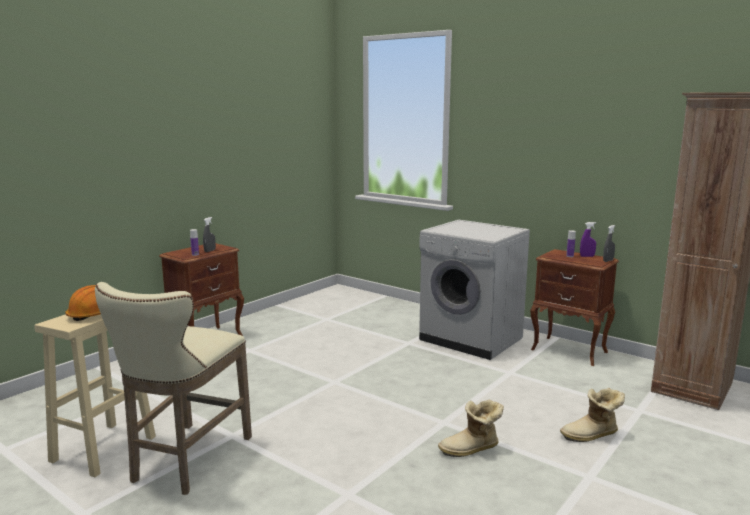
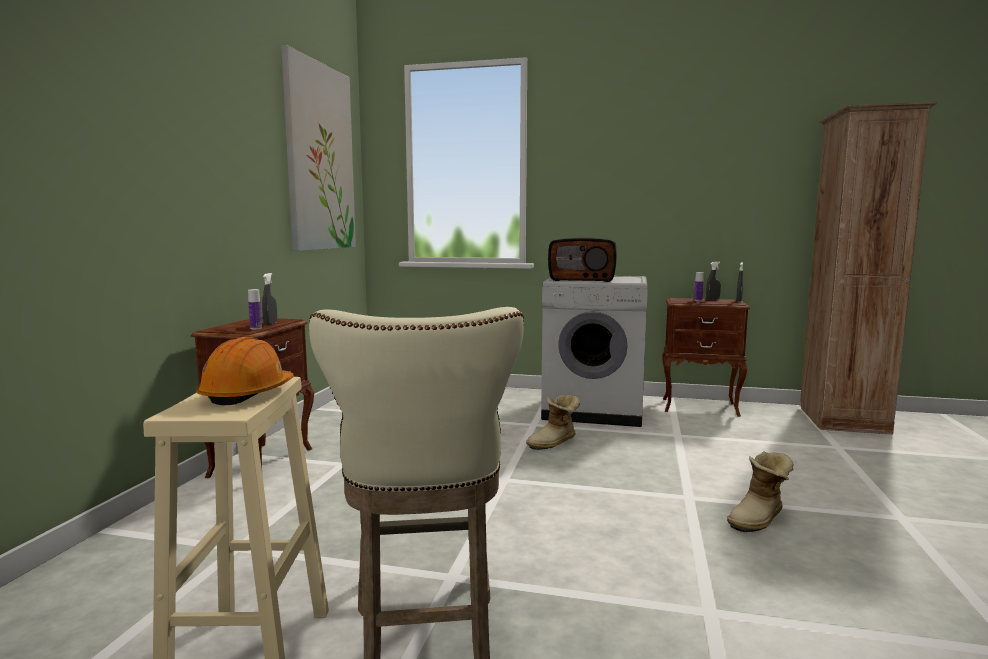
camera: 25 degrees left, 5 degrees down
boot [560,388,625,442] -> boot moved to [526,394,580,450]
purple spray bottle [580,222,596,257] -> grey spray bottle [706,262,721,300]
none -> picture [281,45,356,251]
none -> radio [548,237,617,282]

